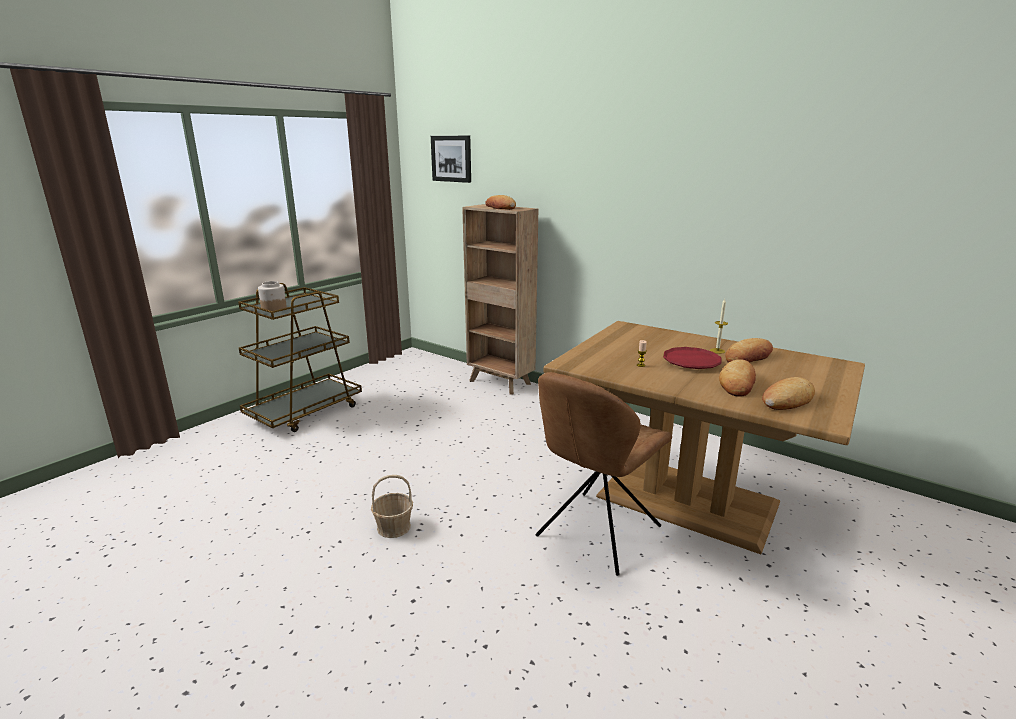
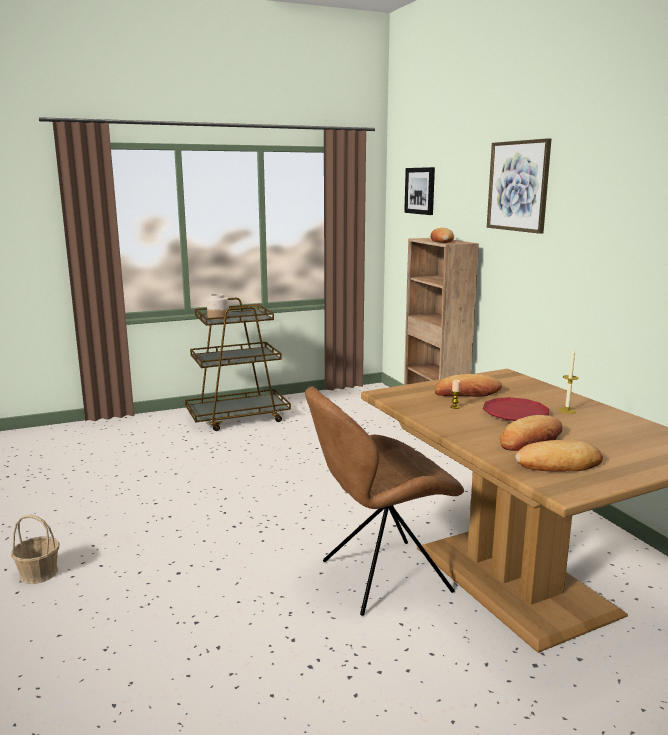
camera: 30 degrees right, 5 degrees down
basket [371,475,413,538] -> basket moved to [11,515,60,584]
bread [725,338,773,363] -> bread moved to [435,374,502,397]
none -> picture [487,138,551,234]

